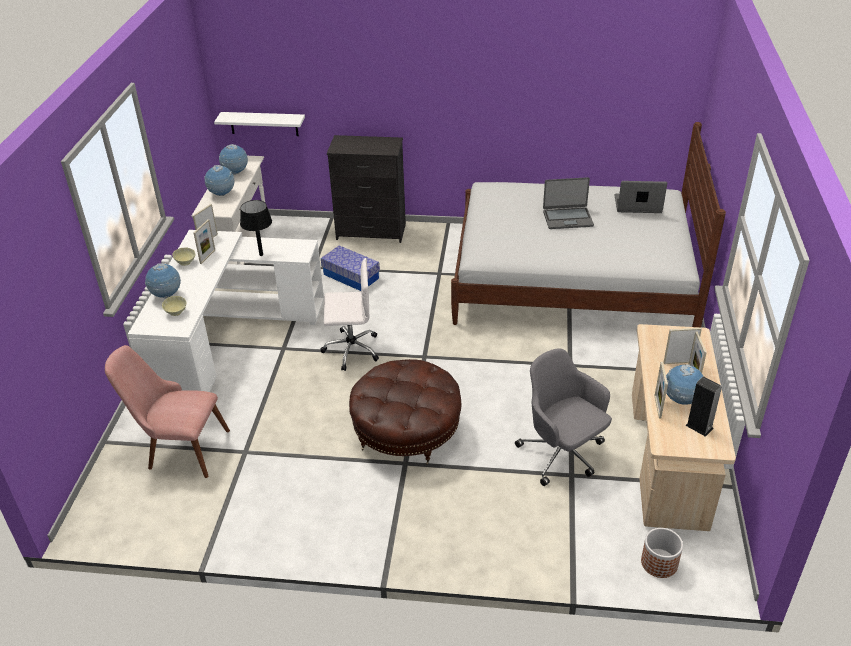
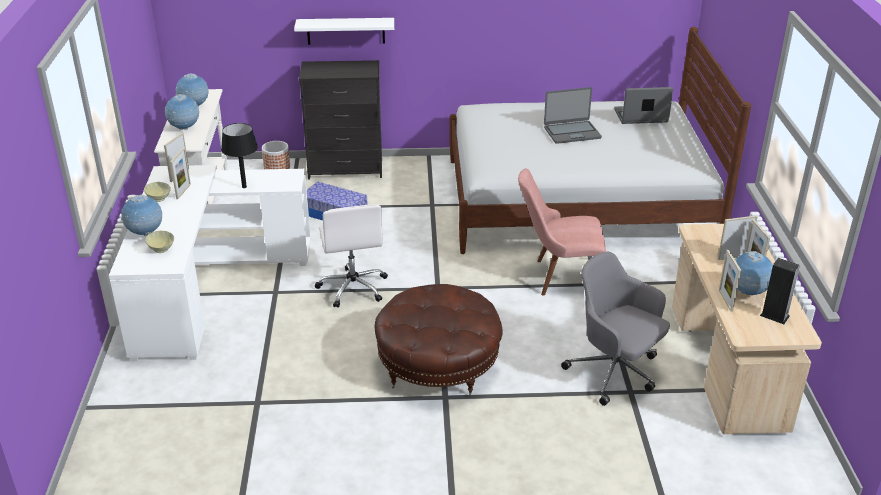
camera: 10 degrees left, 5 degrees down
pink chair [105,345,230,478] -> pink chair moved to [518,169,606,295]
white shelf [214,112,305,136] -> white shelf moved to [294,18,394,45]
white office chair [321,258,379,371] -> white office chair turned 90 degrees clockwise [315,204,388,308]
planter [641,528,683,578] -> planter moved to [262,141,290,169]

